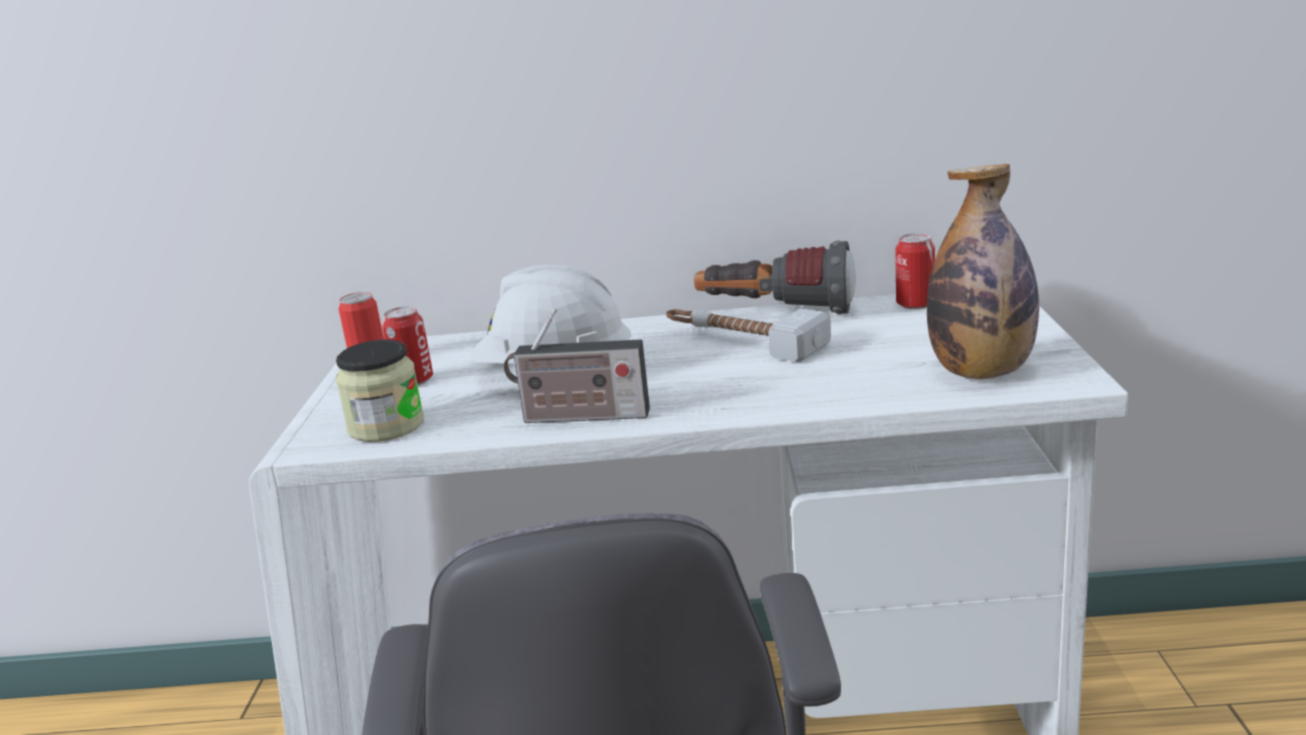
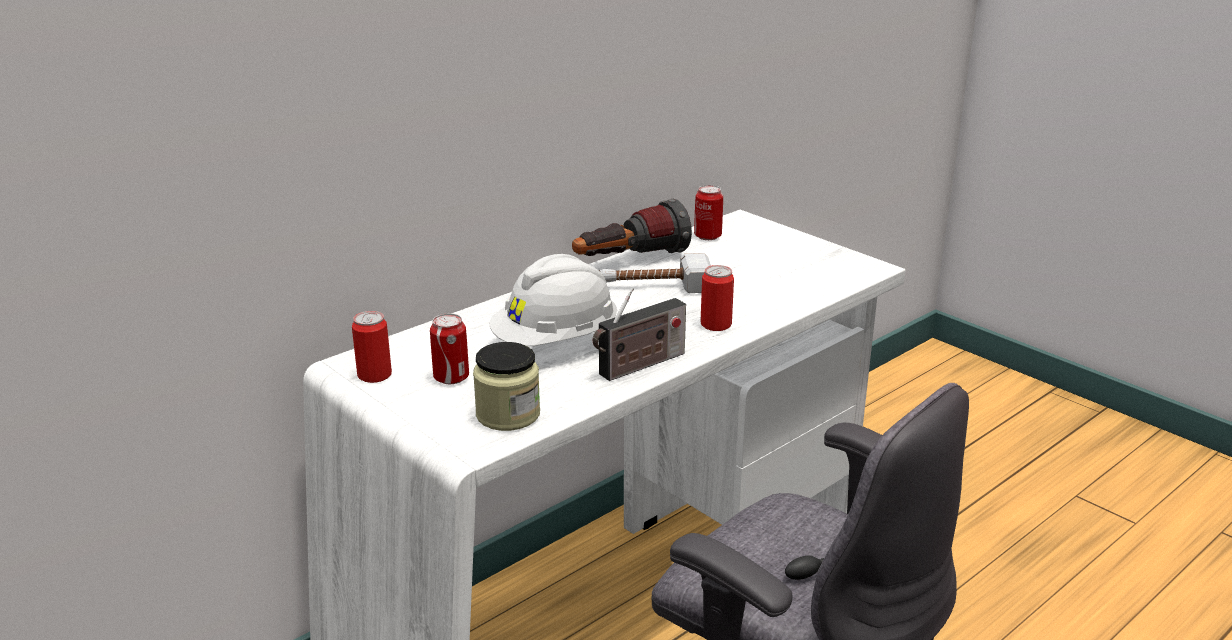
camera: 45 degrees left, 5 degrees up
bottle [927,164,1039,379] -> none
none -> can [700,265,734,331]

